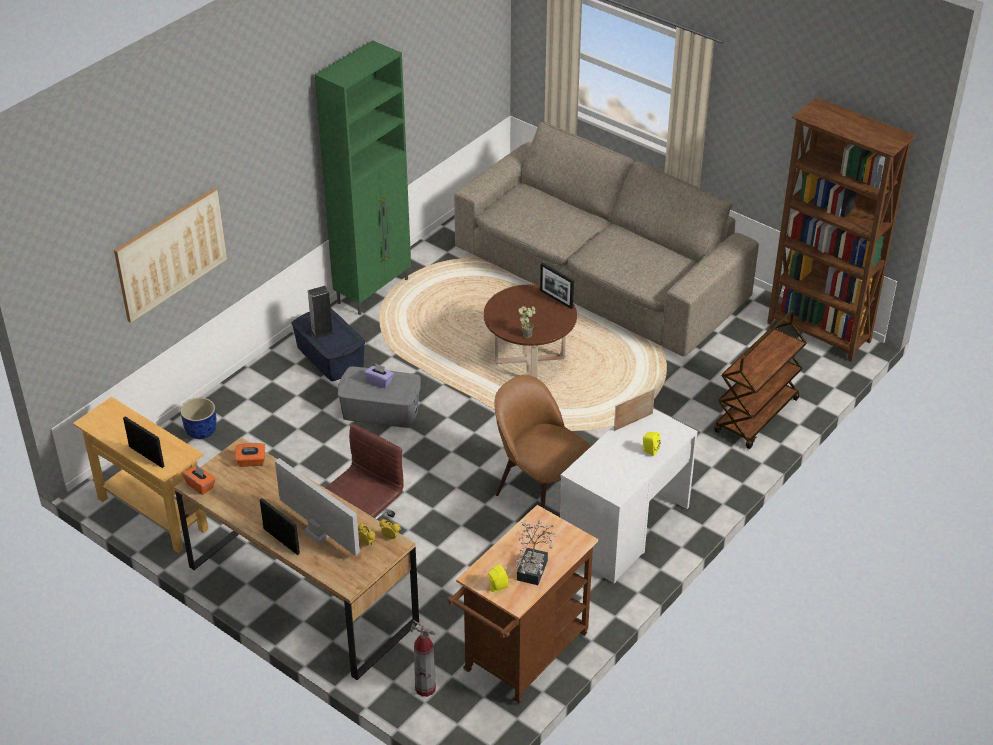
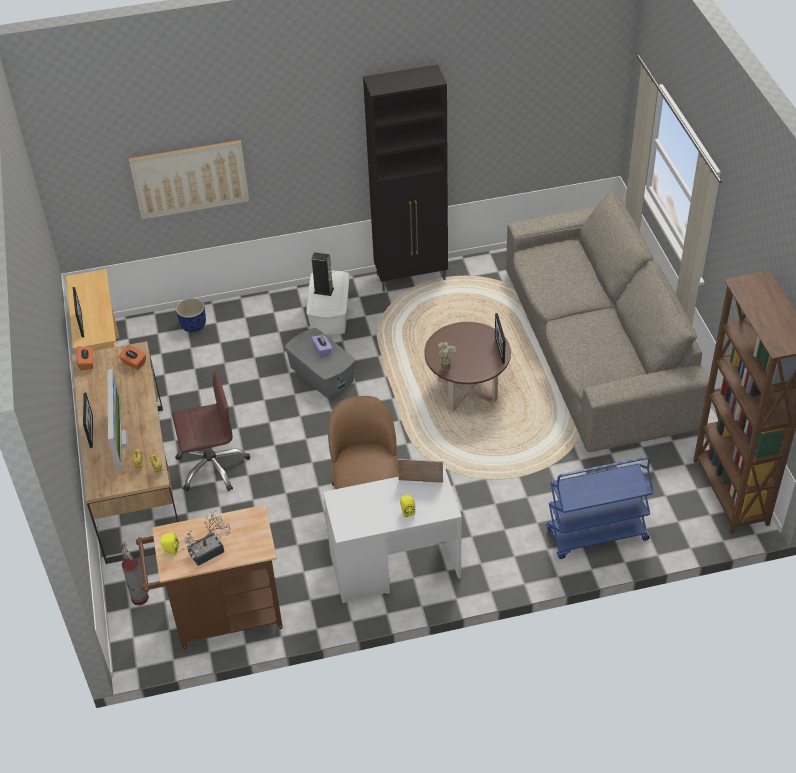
camera: 40 degrees right, 5 degrees up
blue storage box [291,309,365,381] -> white storage box [306,271,349,335]
green cabinet [315,40,411,315] -> black cabinet [363,65,448,292]
brown cart [714,310,807,449] -> blue cart [546,457,654,559]

